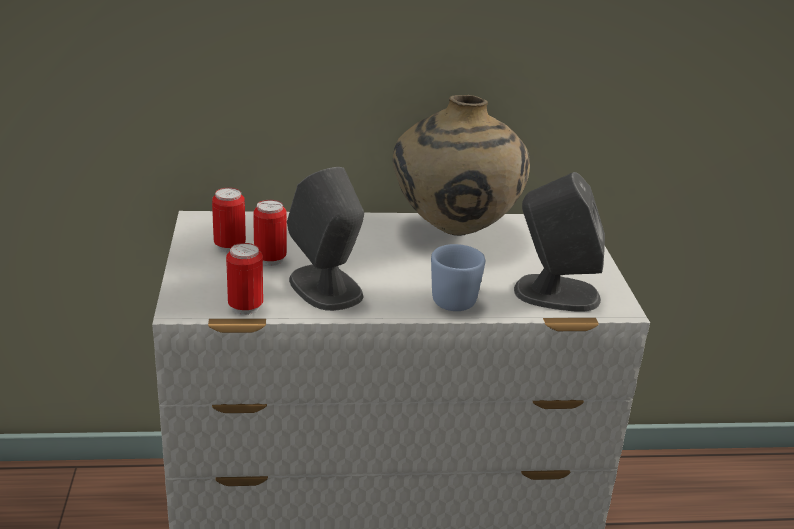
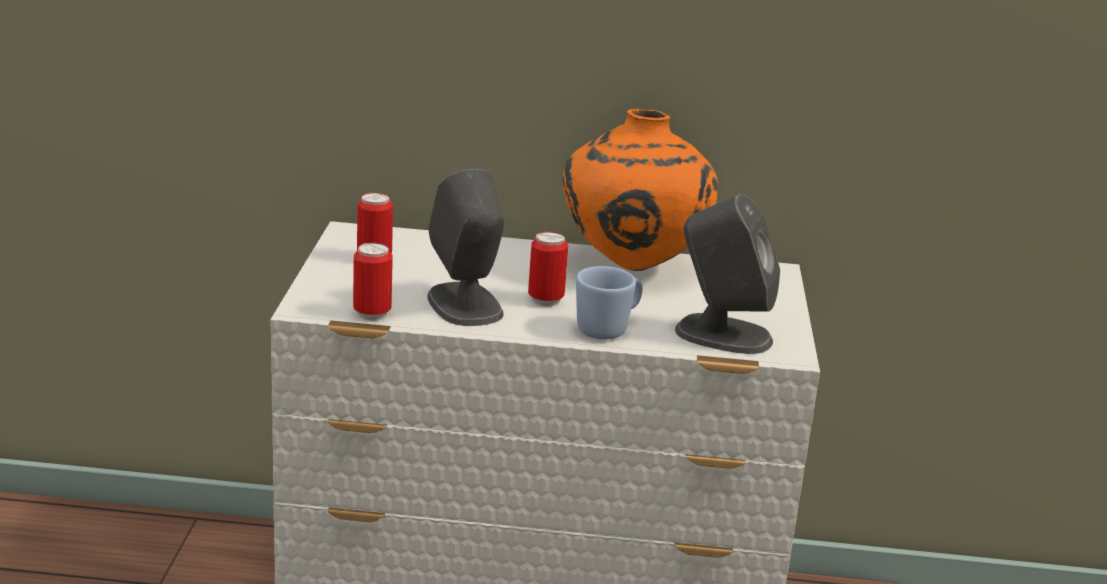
camera: 10 degrees right, 5 degrees down
can [253,200,287,266] -> can moved to [528,231,568,306]
beige vase [393,95,530,236] -> orange vase [562,109,718,271]

